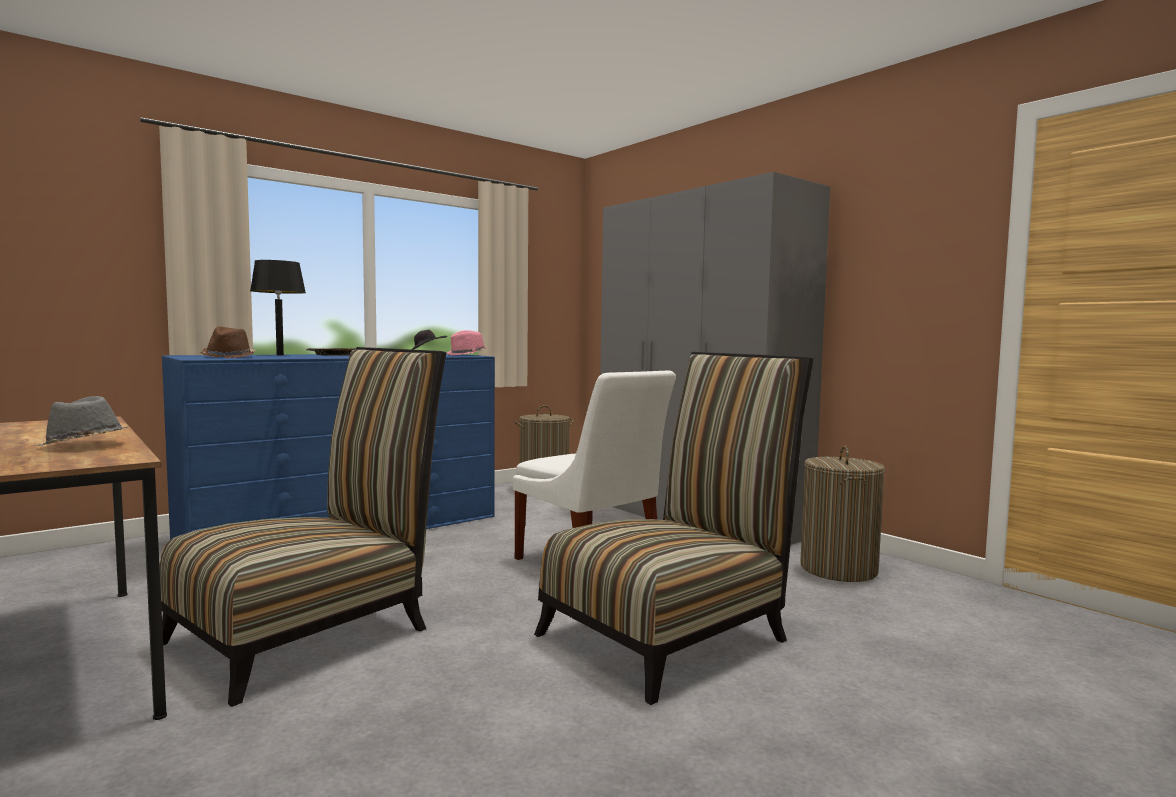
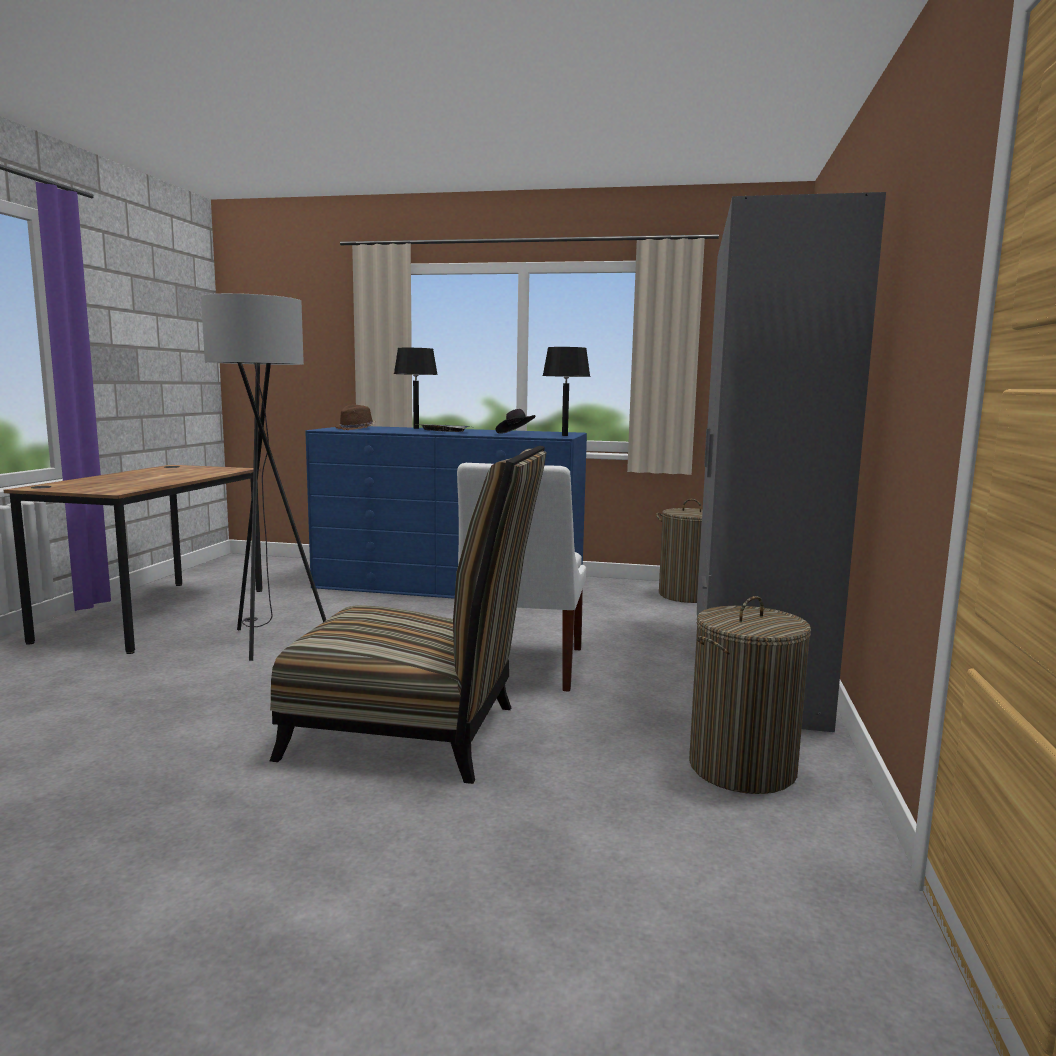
camera: 50 degrees right, 5 degrees up
grey hat [35,396,128,446] -> none
chair [159,347,446,707] -> grey floor lamp [201,293,326,661]
pink hat [446,330,487,355] -> black table lamp [543,347,590,436]

